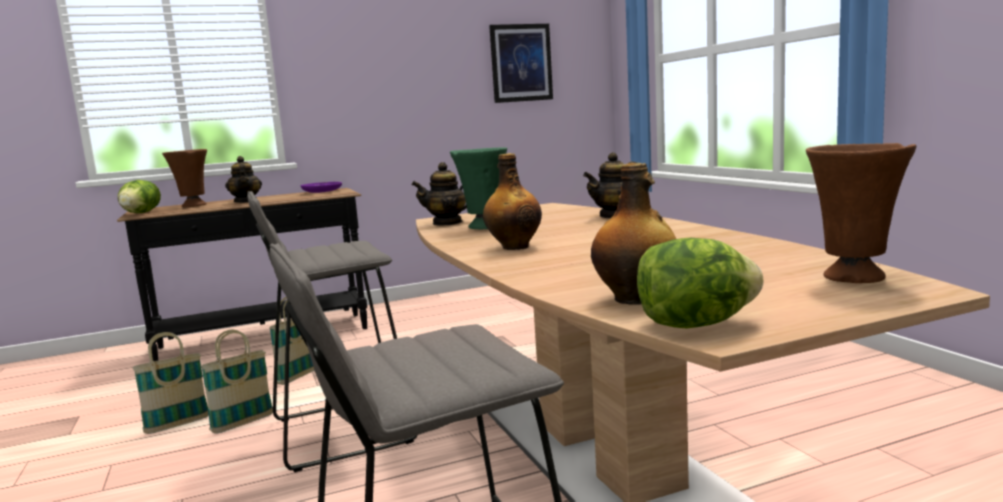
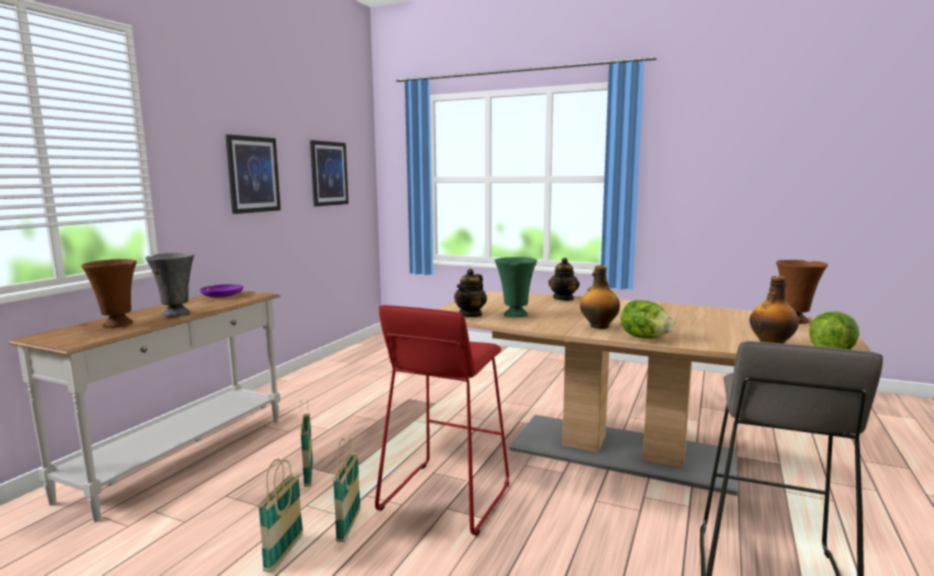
camera: 45 degrees left, 0 degrees up
black console table [117,188,367,361] -> white console table [8,291,281,522]
lettuce [118,180,161,213] -> lettuce moved to [621,300,673,338]
teapot [225,156,262,202] -> grey vase [146,253,194,317]
grey stool [247,191,418,472] -> red stool [375,305,509,536]
none -> picture [226,135,281,214]

